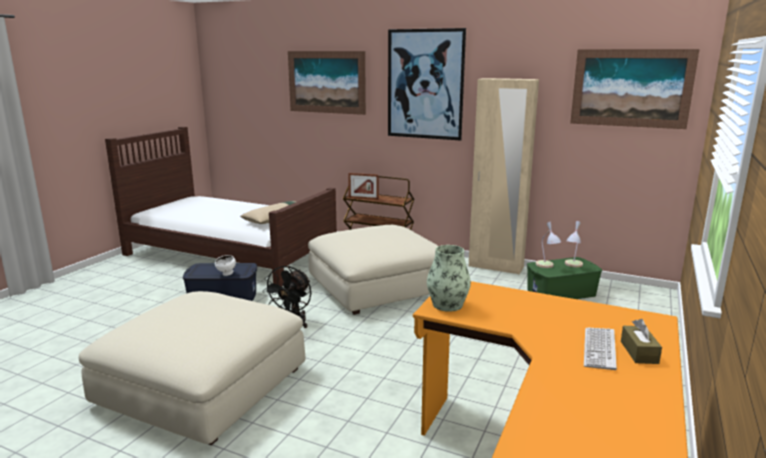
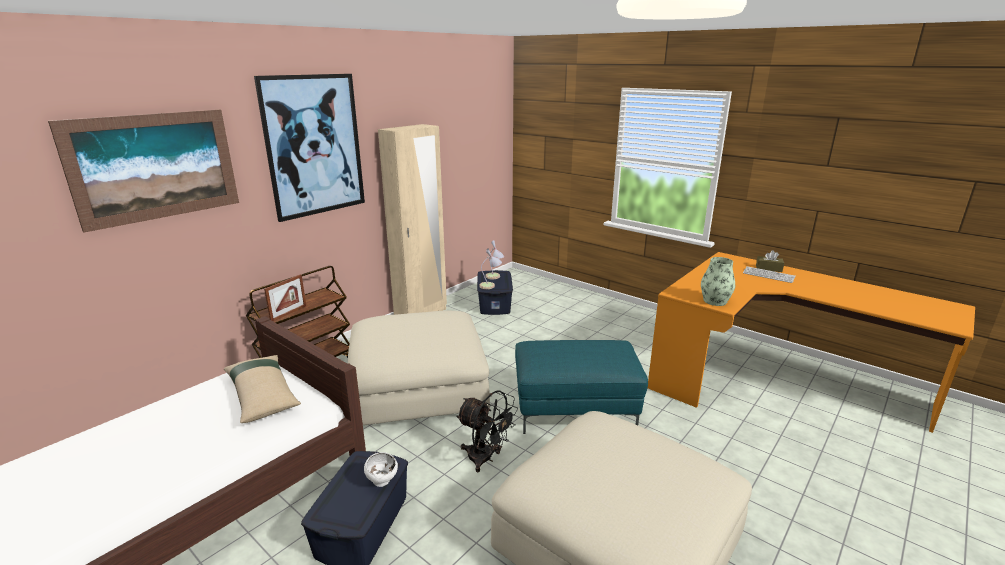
camera: 75 degrees left, 5 degrees up
green storage box [527,257,602,299] -> blue storage box [477,270,513,315]
picture [570,49,699,129] -> none
none -> turquoise ottoman [515,340,648,434]

